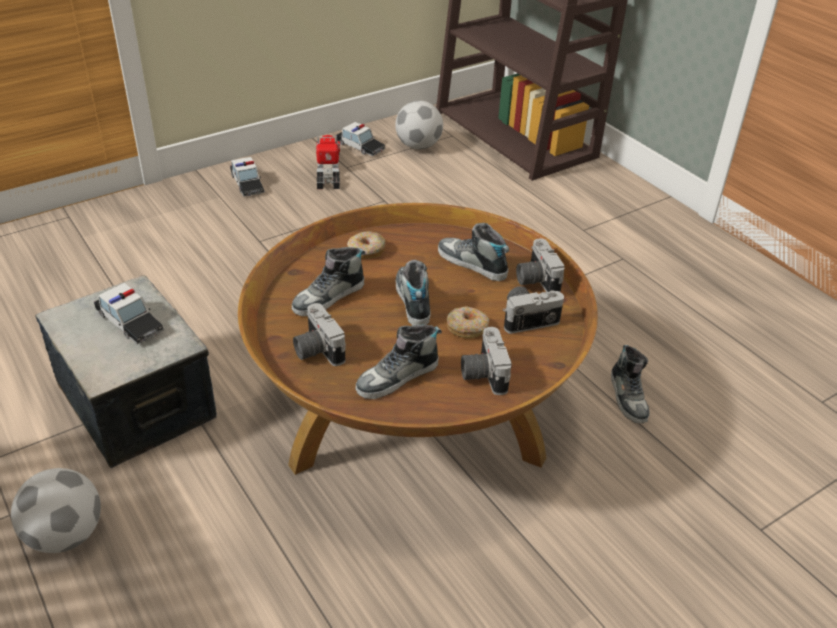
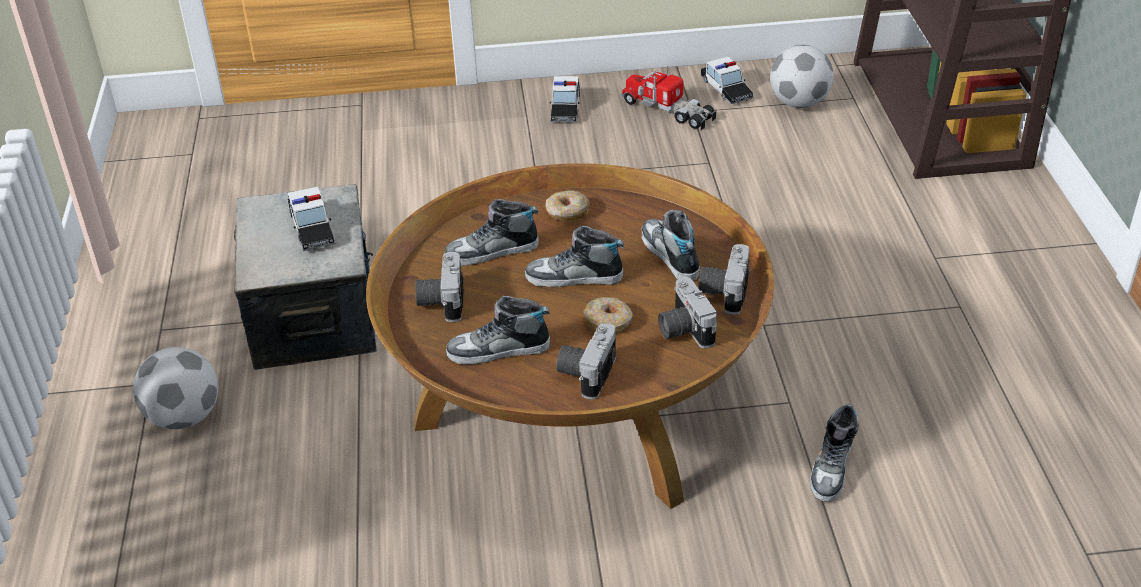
camera: 30 degrees right, 0 degrees up
toy truck [316,135,340,189] -> toy truck turned 75 degrees counterclockwise [621,66,716,130]
shoe [396,260,431,325] -> shoe turned 105 degrees counterclockwise [525,226,624,287]
camera [503,286,564,334] -> camera turned 120 degrees counterclockwise [658,277,717,349]

